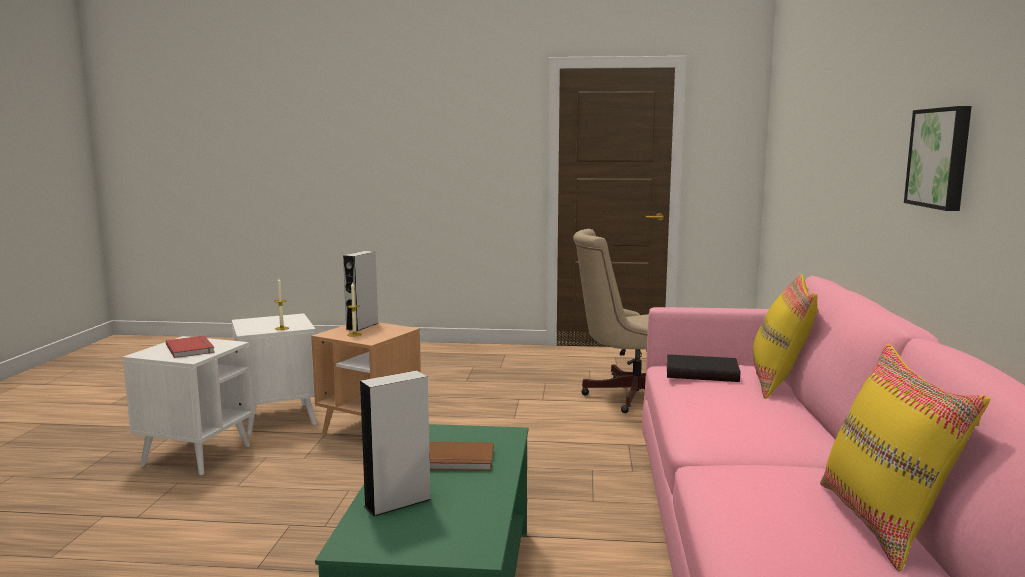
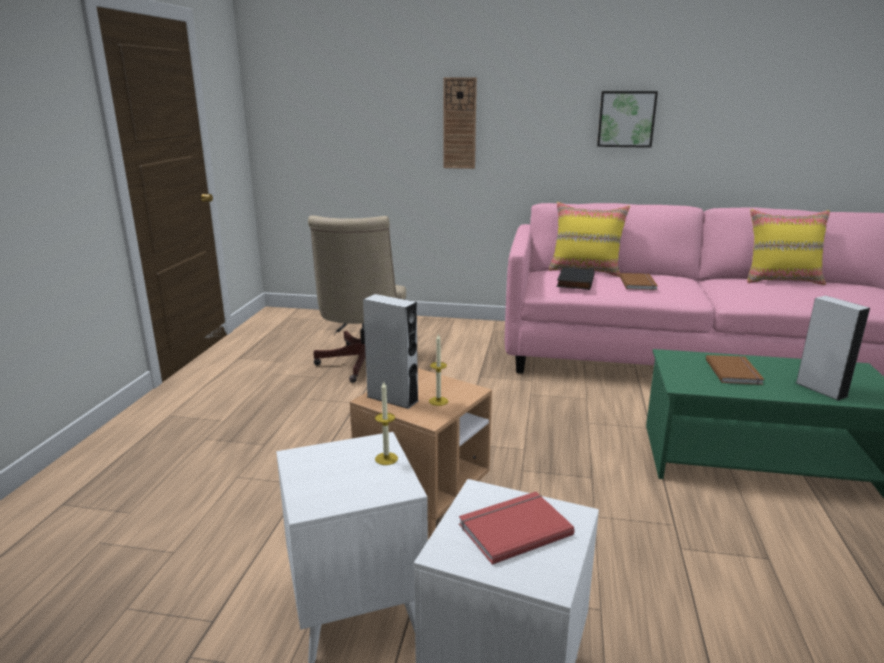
camera: 85 degrees left, 10 degrees up
none -> wall clock [444,77,477,169]
none -> brown book [620,273,658,290]

